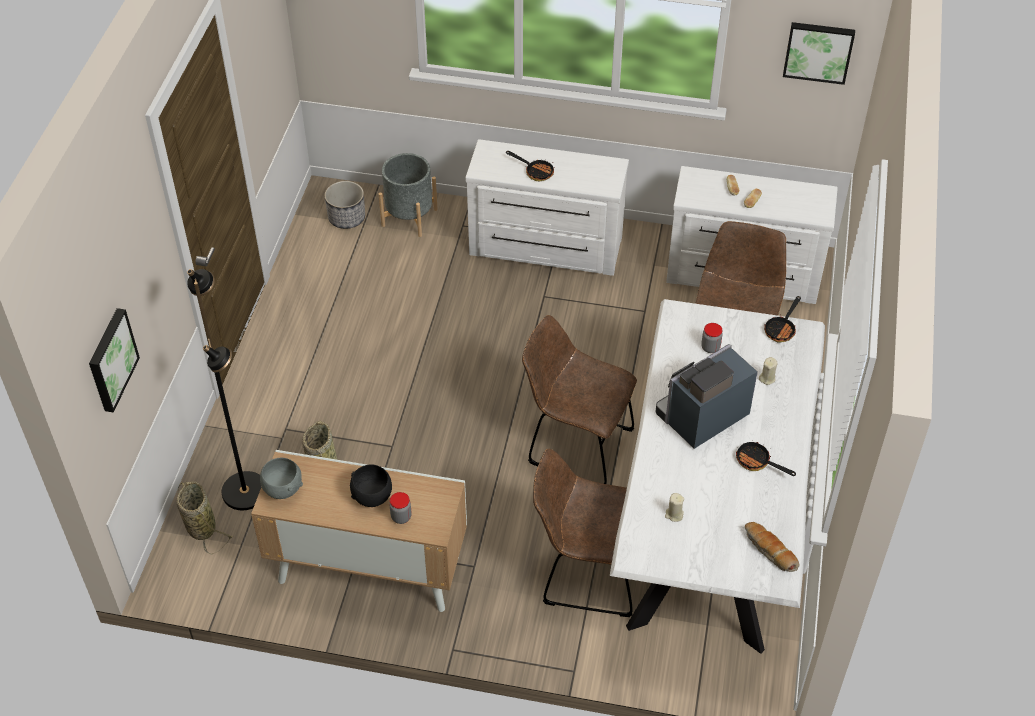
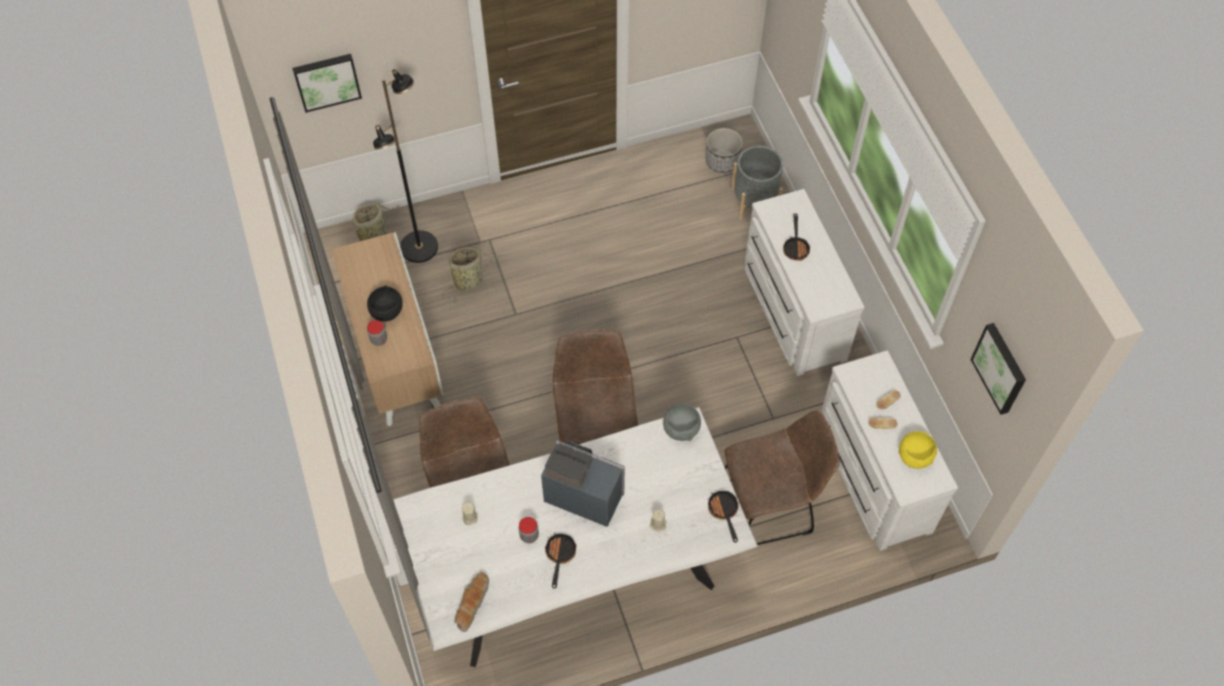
camera: 60 degrees right, 10 degrees up
grey bowl [260,458,303,499] -> grey bowl moved to [663,404,701,441]
jar [701,323,723,353] -> jar moved to [519,517,539,543]
frying pan [764,296,801,343] -> frying pan turned 75 degrees clockwise [708,490,739,543]
none -> yellow bowl [899,431,937,469]

